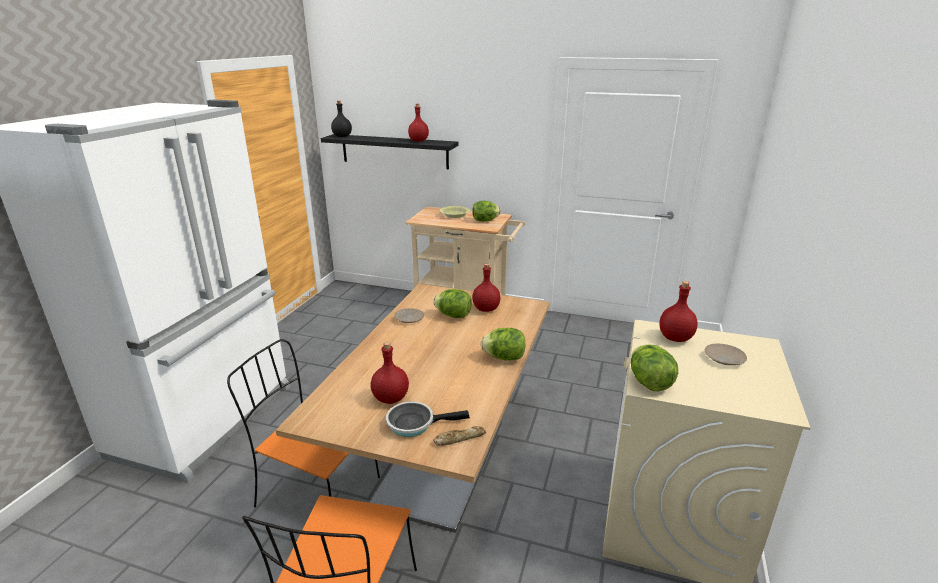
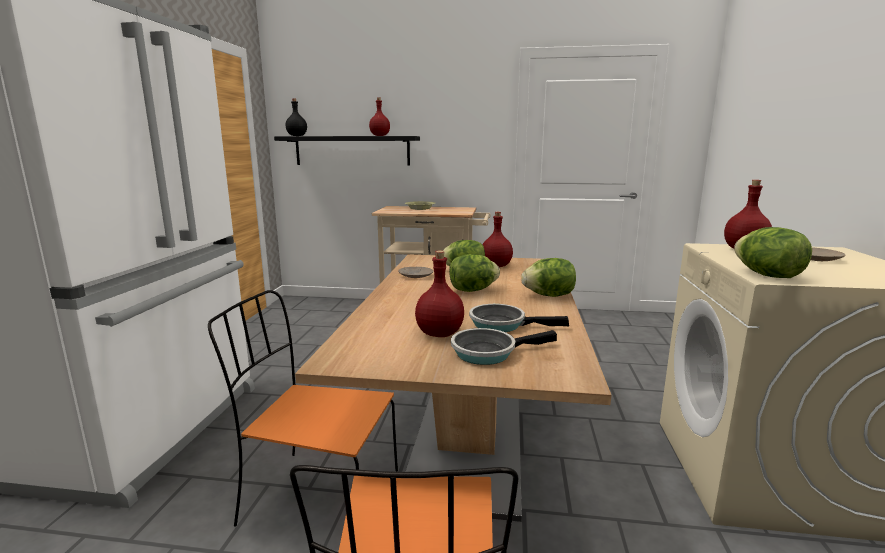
camera: 10 degrees left, 10 degrees down
bread [433,426,486,446] -> none
lettuce [472,201,501,222] -> lettuce moved to [449,254,500,292]
none -> frying pan [469,304,569,332]

